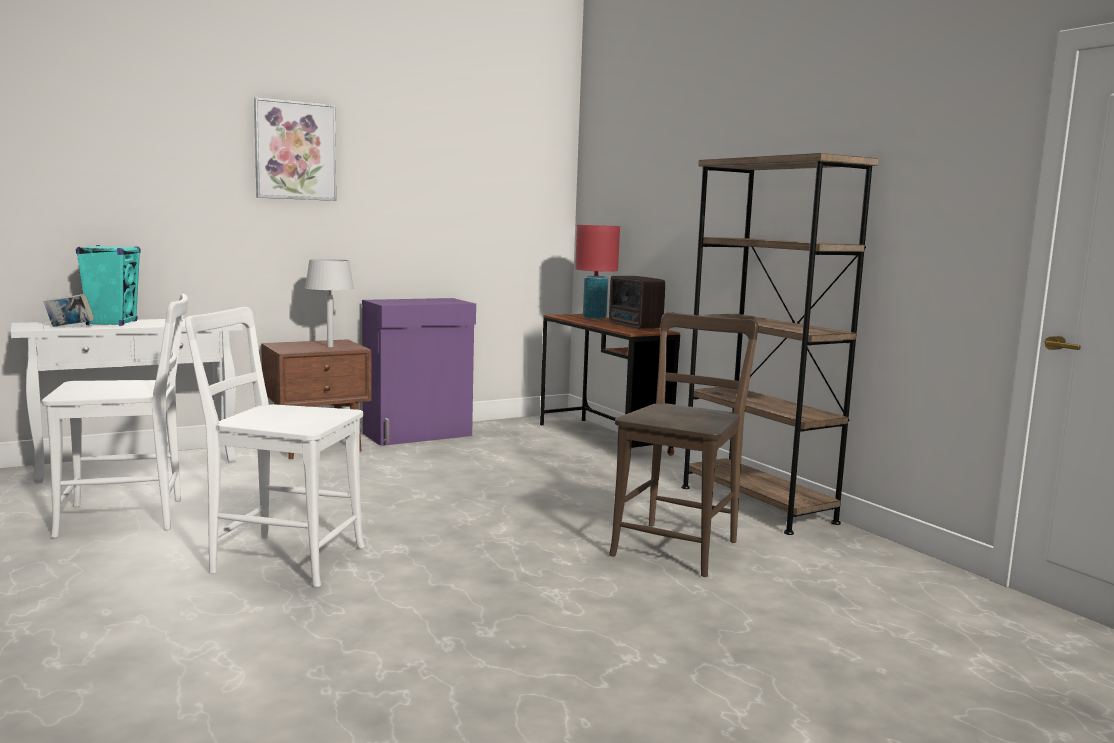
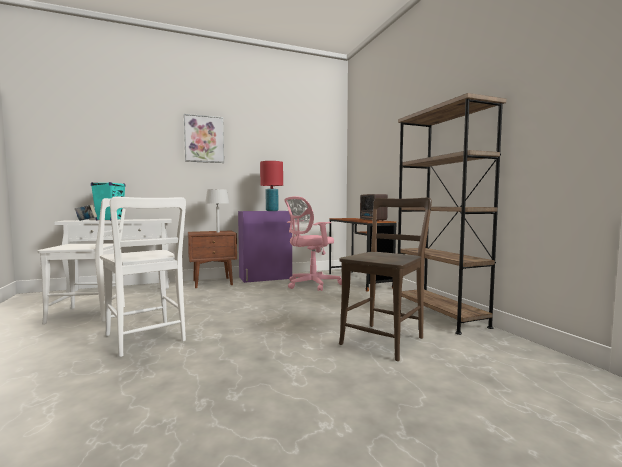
camera: 10 degrees right, 5 degrees down
white chair [185,307,364,587] -> white chair turned 150 degrees counterclockwise [100,196,186,357]
red table lamp [575,225,620,319] -> red table lamp moved to [260,161,283,211]
none -> pink office chair [284,196,342,291]

